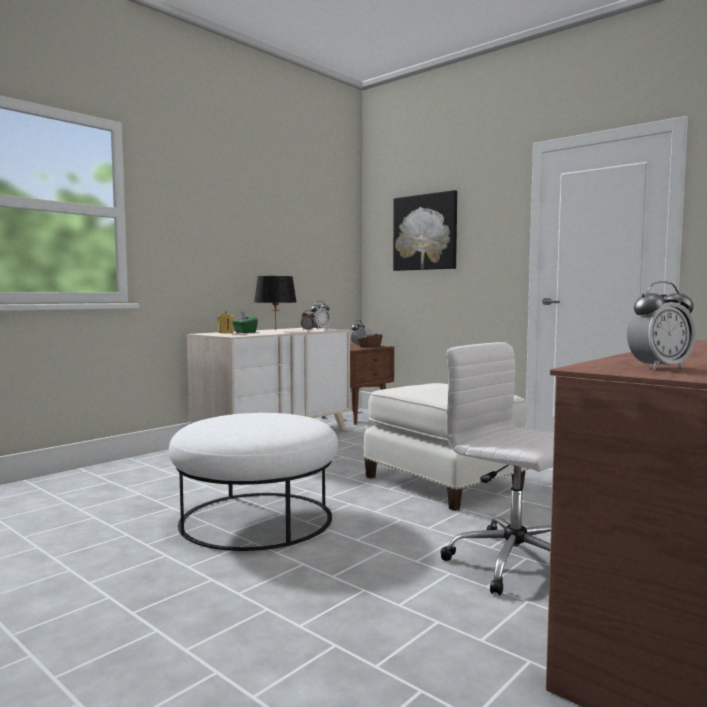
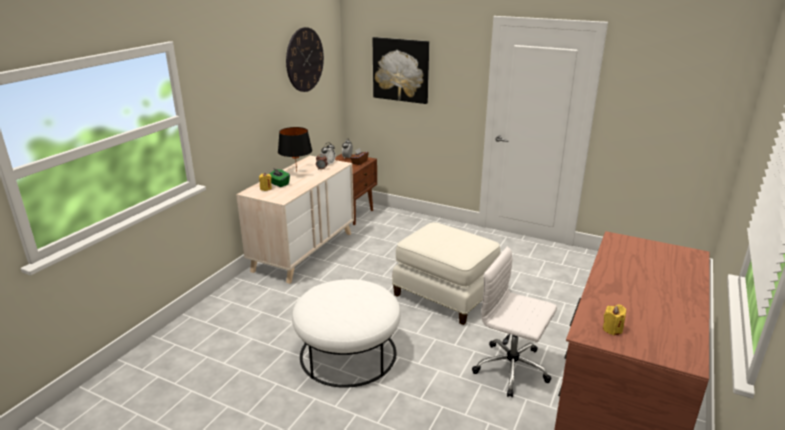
camera: 15 degrees left, 20 degrees up
alarm clock [627,281,696,370] -> yellow candle [603,304,626,336]
none -> wall clock [286,27,324,92]

